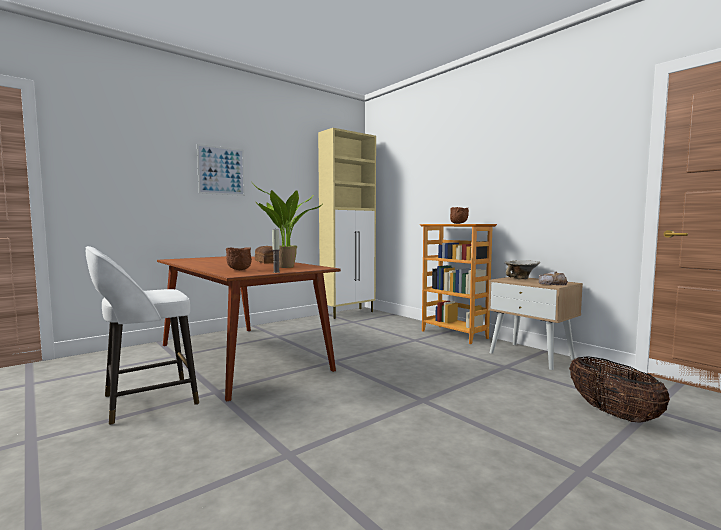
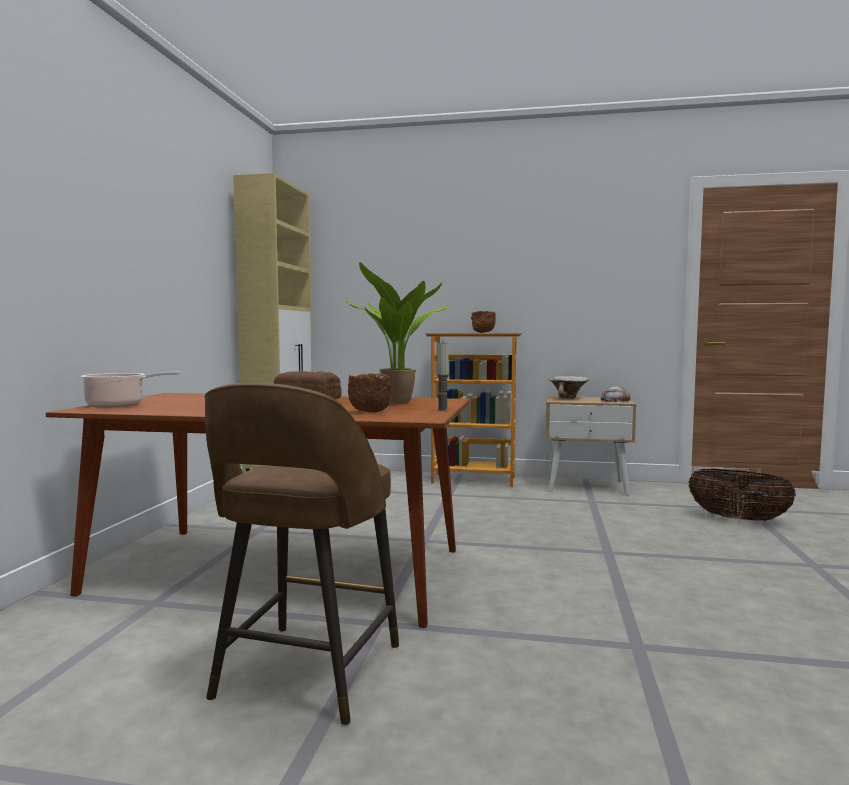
camera: 40 degrees left, 0 degrees up
white stool [86,246,199,425] -> brown stool [205,383,399,725]
picture [197,144,245,196] -> none
none -> cooking pot [80,372,180,408]

